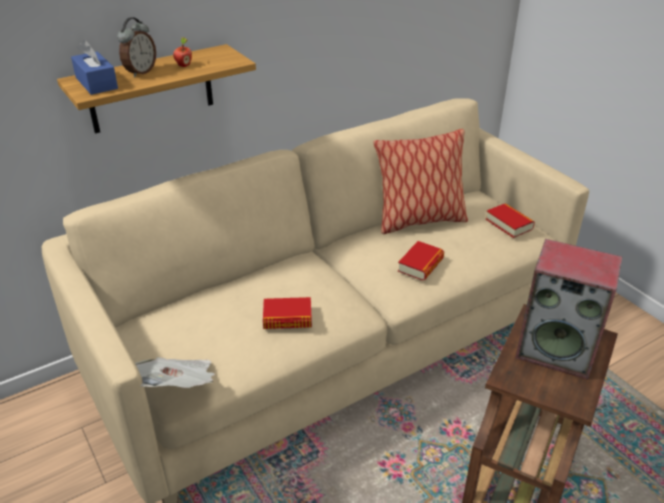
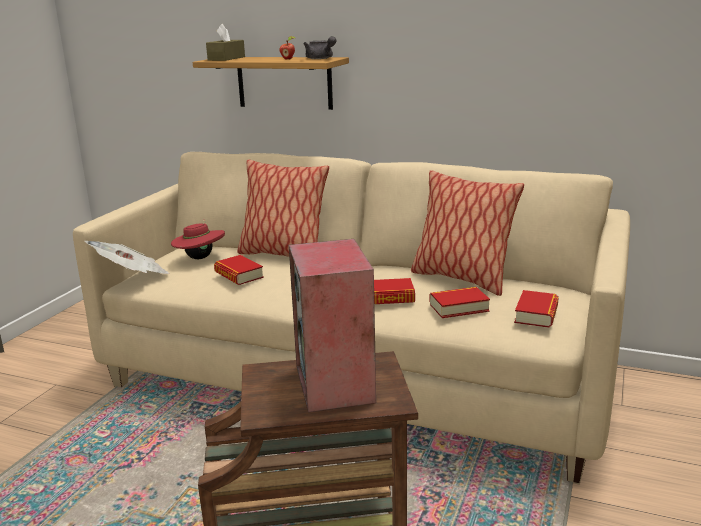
camera: 55 degrees right, 15 degrees down
blue tissue box [71,40,118,95] -> brown tissue box [206,24,245,61]
alarm clock [117,17,156,77] -> none
none -> red hat [171,220,225,259]
none -> pillow [237,159,329,257]
none -> grey teapot [303,36,336,59]
none -> book [430,287,490,318]

